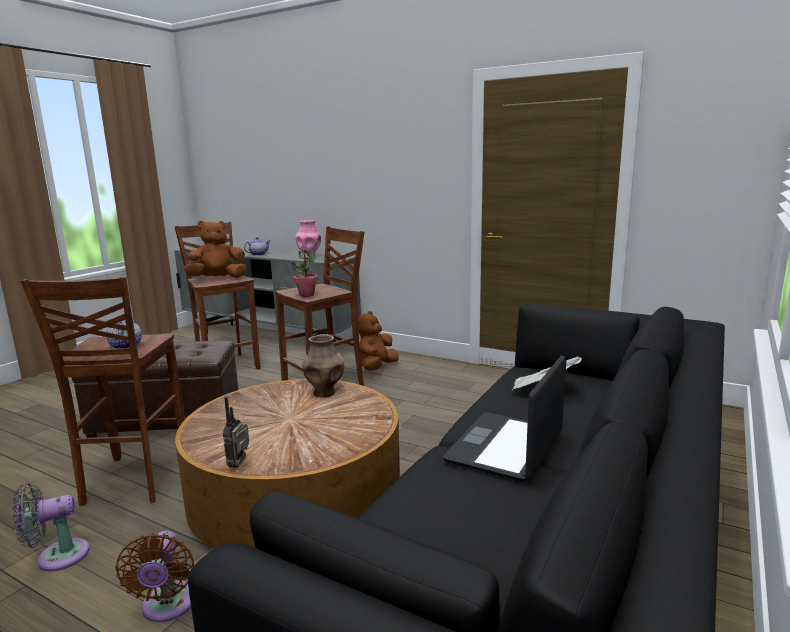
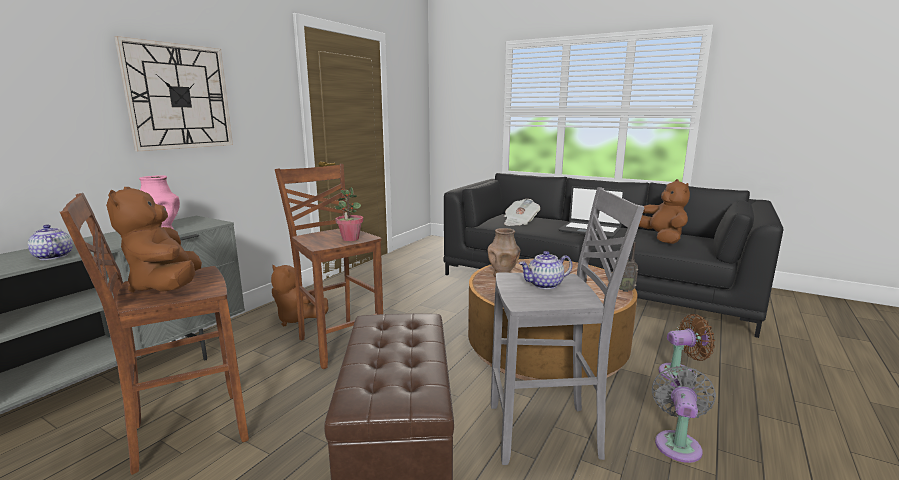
camera: 90 degrees left, 0 degrees up
grey fan [13,483,90,572] -> grey fan turned 135 degrees counterclockwise [652,366,716,463]
brown stool [21,276,185,506] -> grey stool [491,187,644,465]
none -> wall clock [114,36,233,151]
none -> brown plush toy [639,179,690,244]

